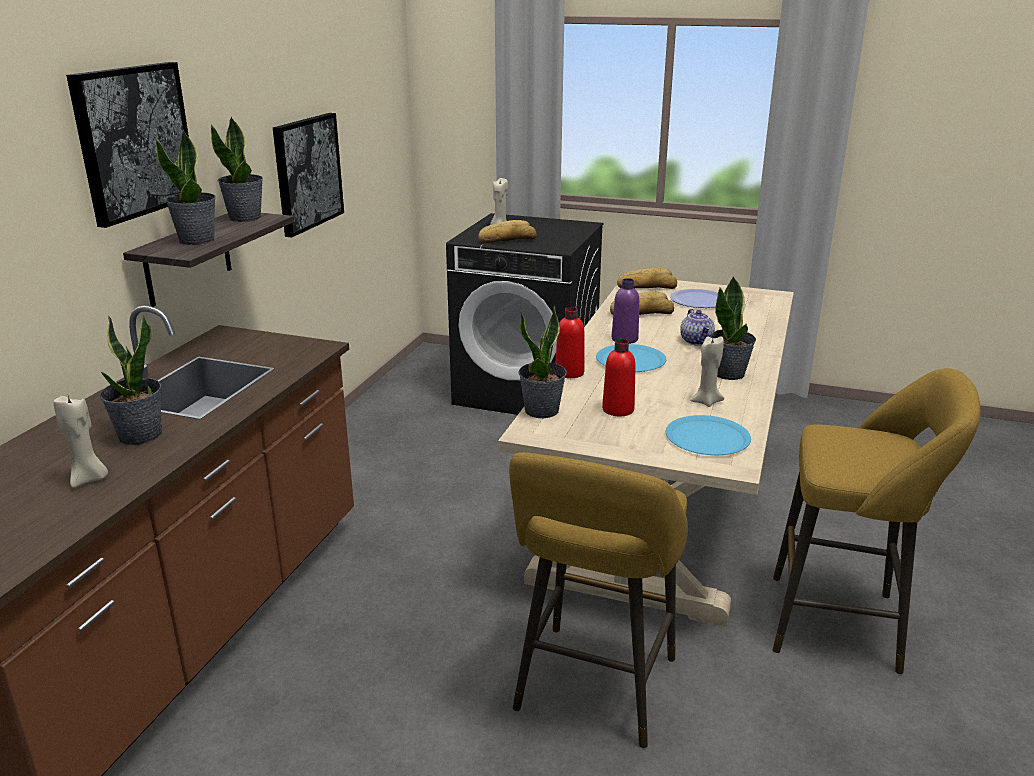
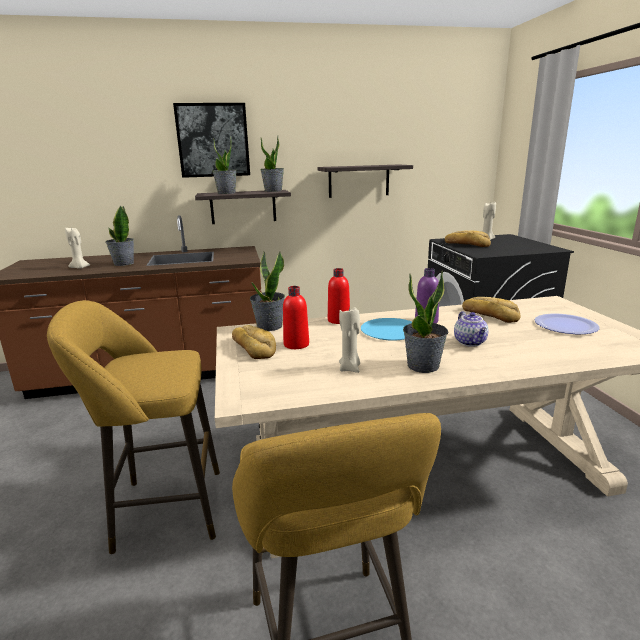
camera: 60 degrees right, 5 degrees down
picture [273,113,344,238] -> shelf [317,165,413,198]
bread [617,268,677,289] -> bread moved to [232,325,276,359]
blue plate [666,415,751,455] -> none
teapot [680,309,715,346] -> teapot turned 60 degrees counterclockwise [454,311,489,347]

